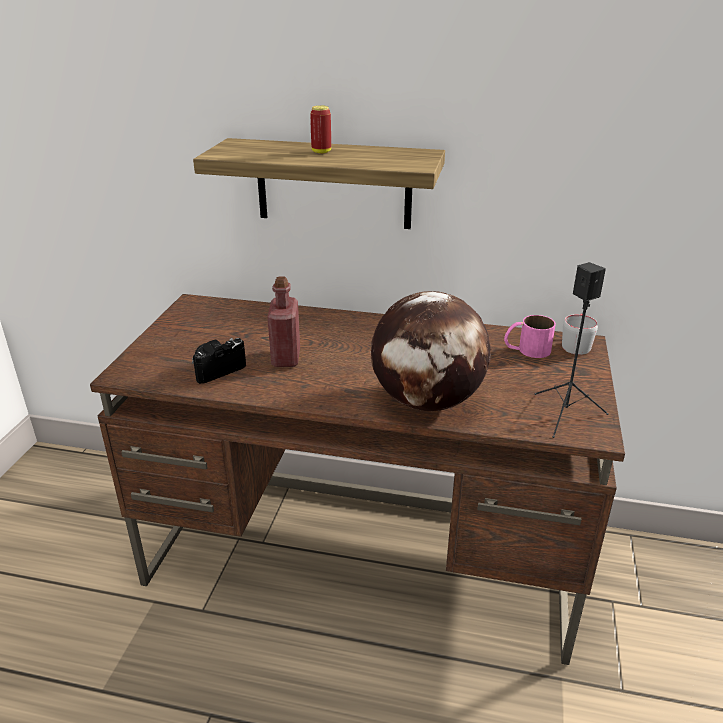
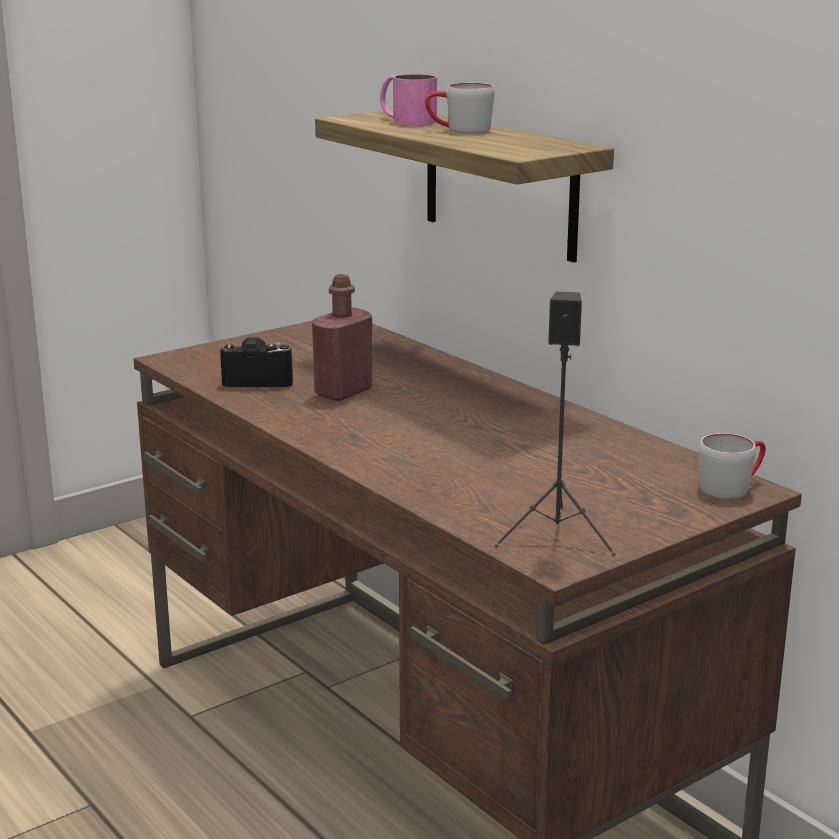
camera: 40 degrees right, 10 degrees down
can [310,105,331,153] -> grey mug [425,83,494,133]
globe [371,291,491,411] -> none
pink mug [504,315,556,358] -> pink mug moved to [380,74,437,125]

